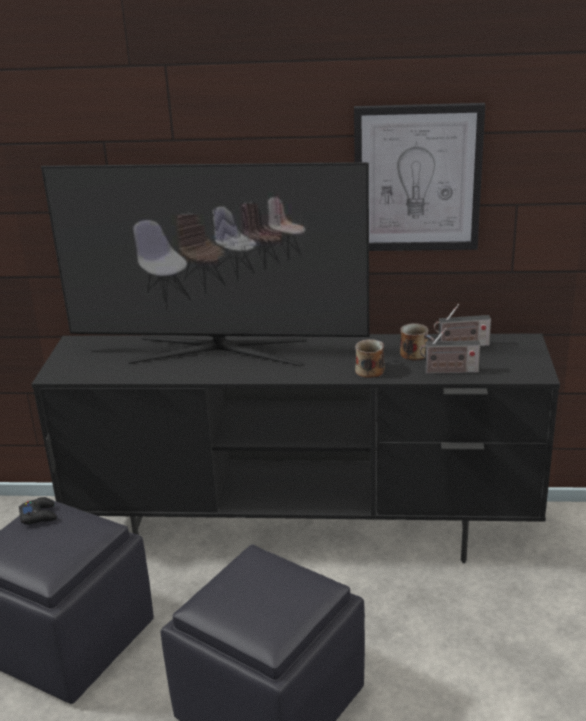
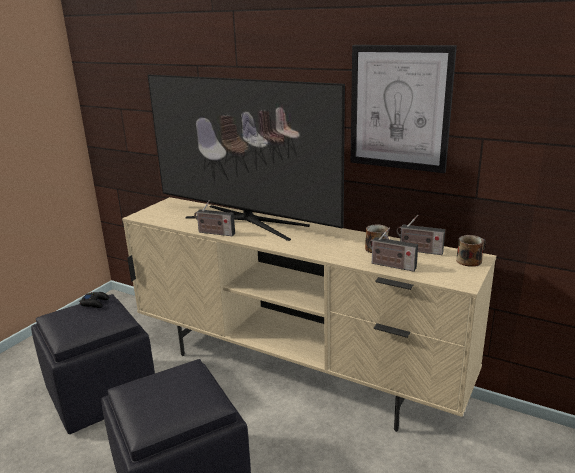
camera: 25 degrees right, 5 degrees down
black tv stand [32,333,560,563] -> beige tv stand [122,197,496,432]
mug [355,339,385,378] -> mug moved to [456,235,486,267]
none -> radio [194,200,235,236]

